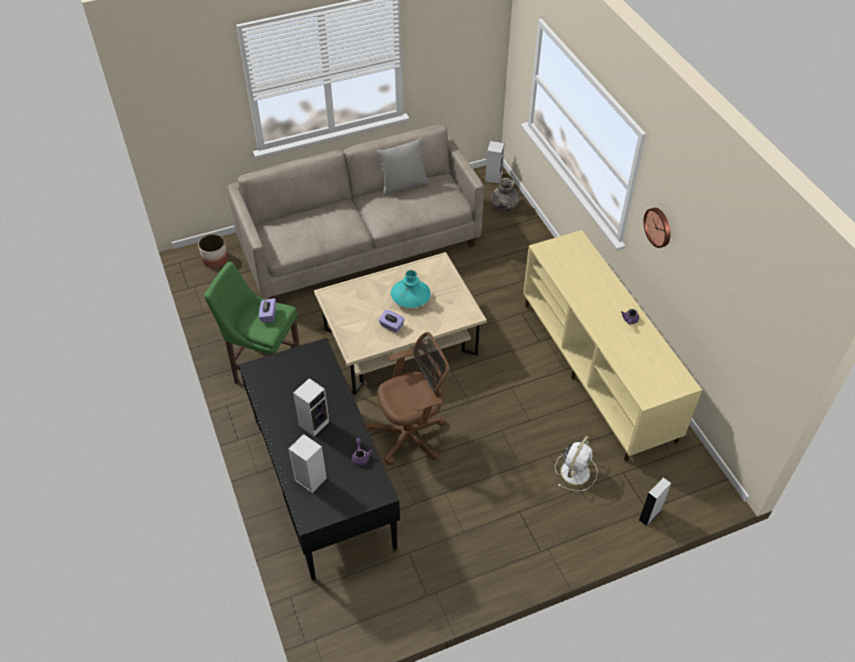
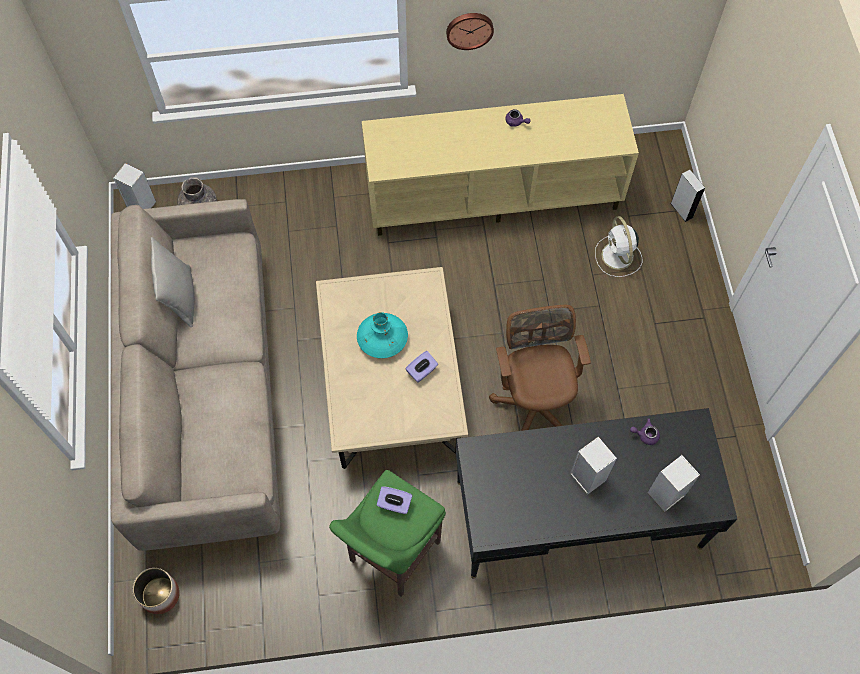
camera: 75 degrees left, 15 degrees up
white fan [555,436,598,491] -> white fan turned 150 degrees counterclockwise [595,216,642,277]

